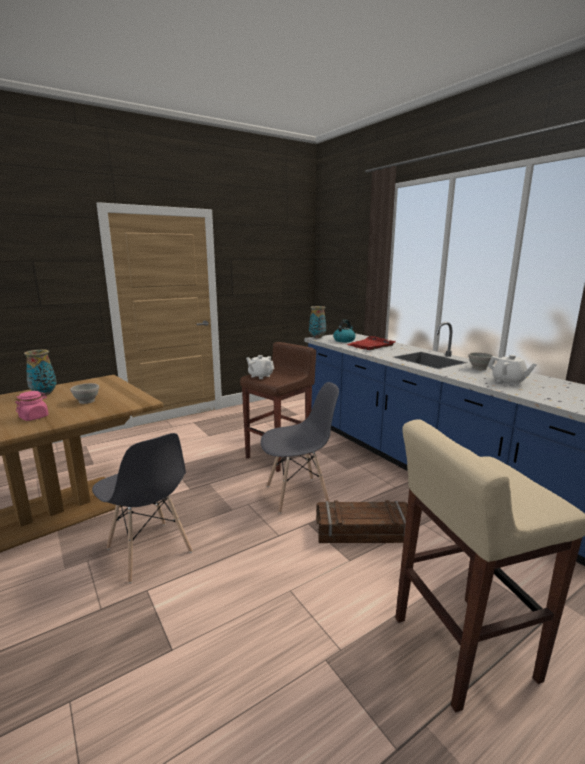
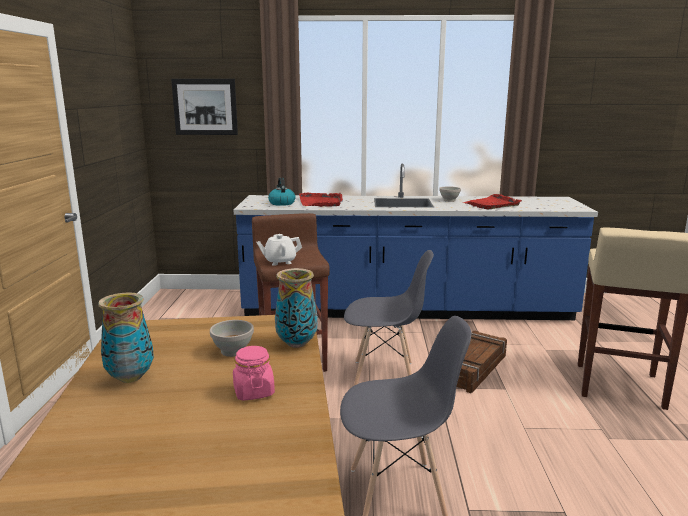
camera: 55 degrees left, 0 degrees up
grey chair [261,382,339,514] -> grey chair turned 75 degrees clockwise [344,250,434,385]
vase [309,306,326,338] -> vase moved to [275,268,318,348]
white teapot [488,355,537,386] -> red tray [463,194,522,209]
none -> picture [171,79,238,135]

